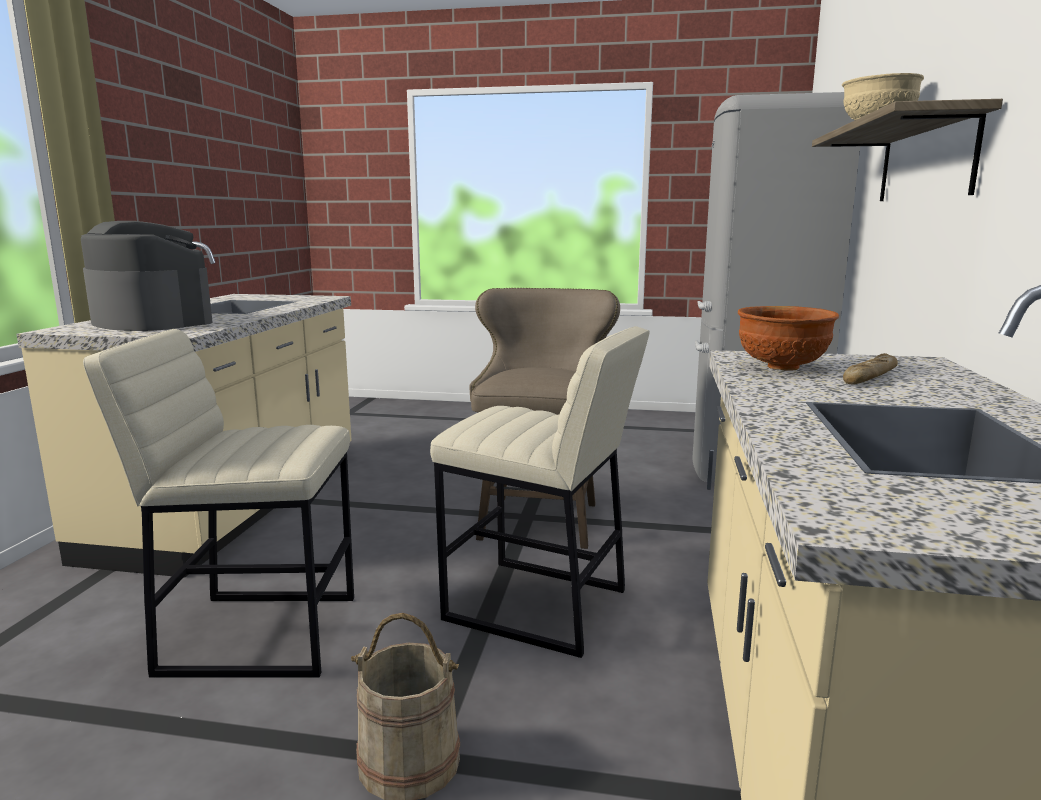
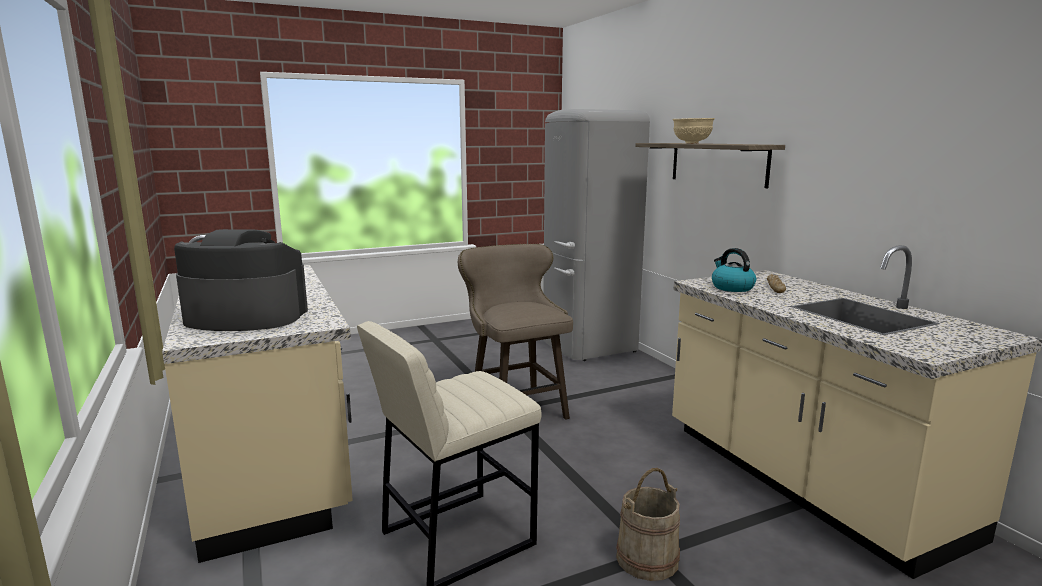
camera: 35 degrees left, 0 degrees up
beige chair [430,326,650,658] -> none
brown bowl [738,306,839,370] -> kettle [712,248,756,292]

